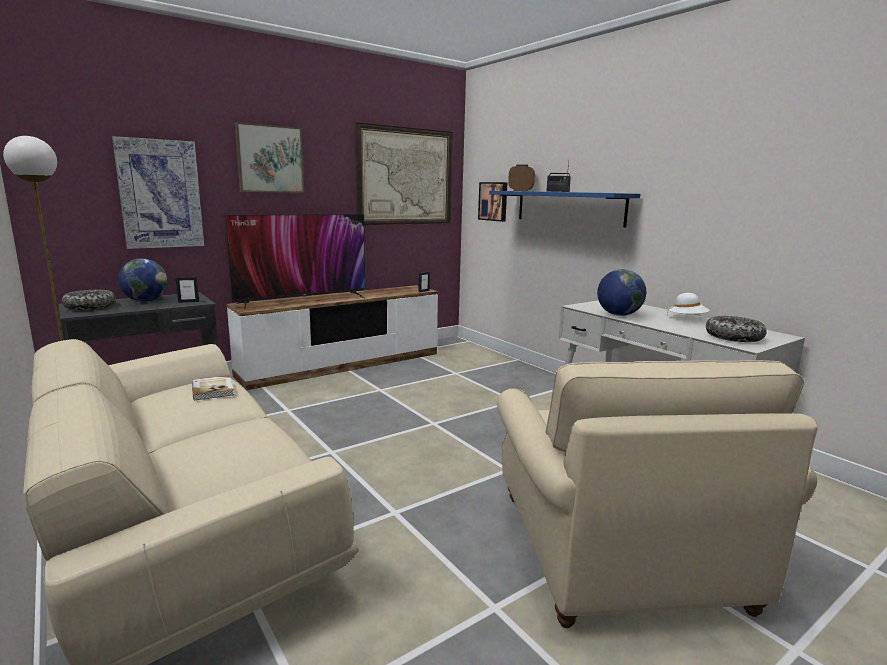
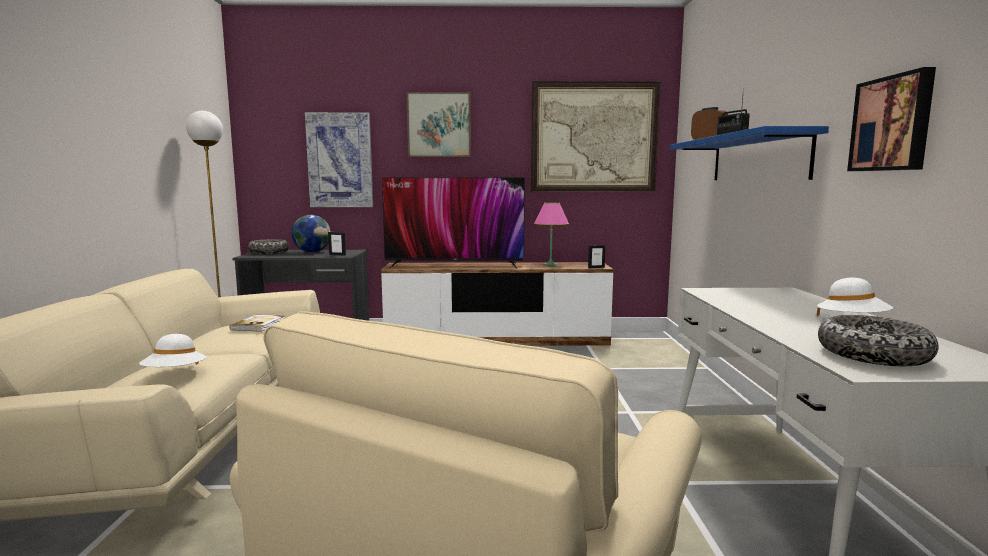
camera: 35 degrees right, 5 degrees down
picture [478,182,507,222] -> picture moved to [847,67,936,171]
globe [597,269,646,316] -> none
none -> white hat [139,334,207,367]
none -> pink table lamp [534,202,569,265]

